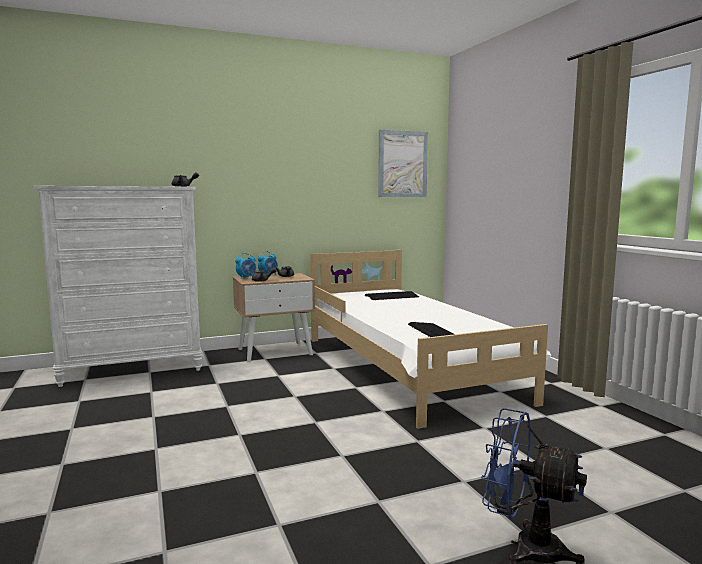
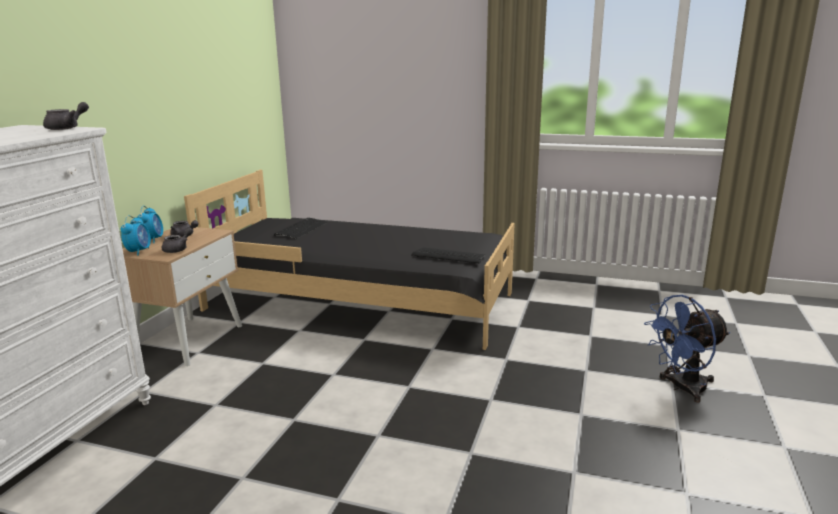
camera: 50 degrees left, 10 degrees up
white bed [310,250,551,429] -> black bed [184,170,515,350]
picture [378,130,428,197] -> none

